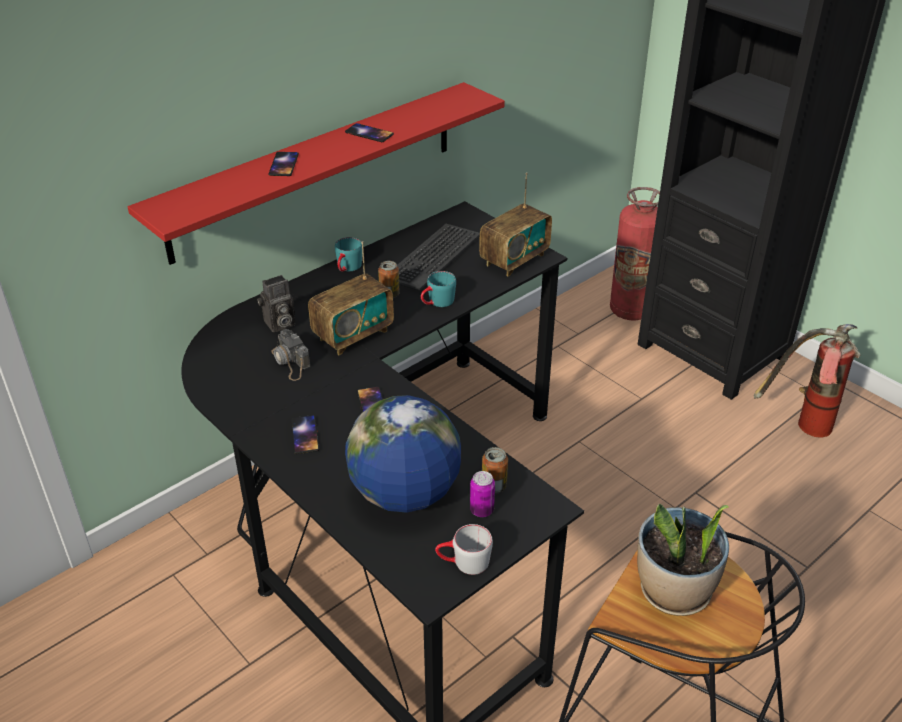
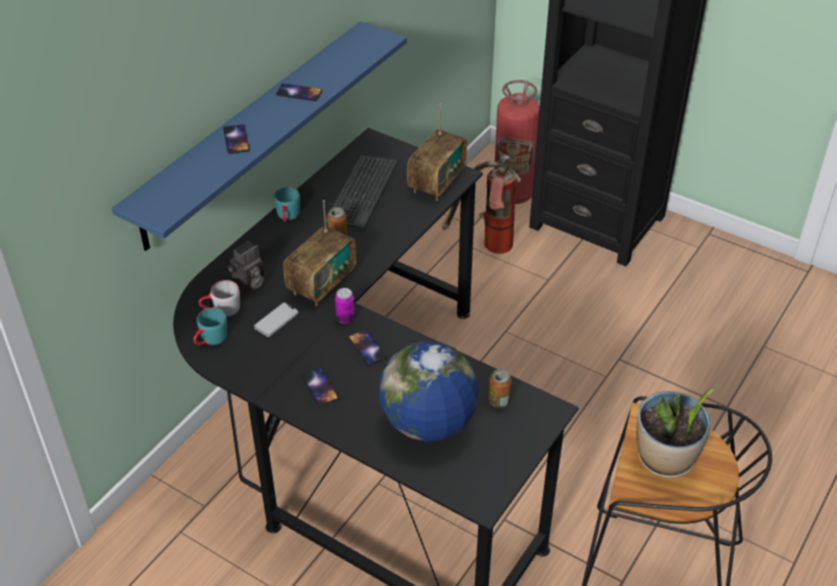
camera: 15 degrees left, 5 degrees up
red shelf [128,82,505,265] -> blue shelf [112,21,407,251]
camera [272,329,310,381] -> phone [254,302,299,337]
turquoise mug [421,271,456,307] -> turquoise mug moved to [193,308,227,346]
grey mug [435,524,493,575] -> grey mug moved to [199,280,240,317]
can [470,471,495,517] -> can moved to [335,288,355,324]
fire extinguisher [754,324,861,438] -> fire extinguisher moved to [442,155,521,254]

